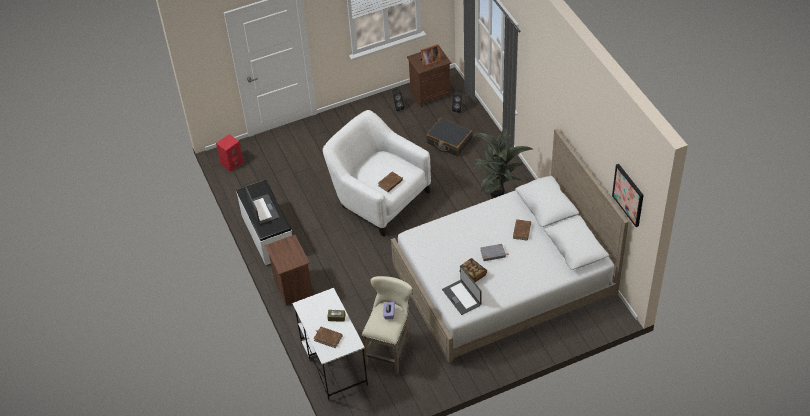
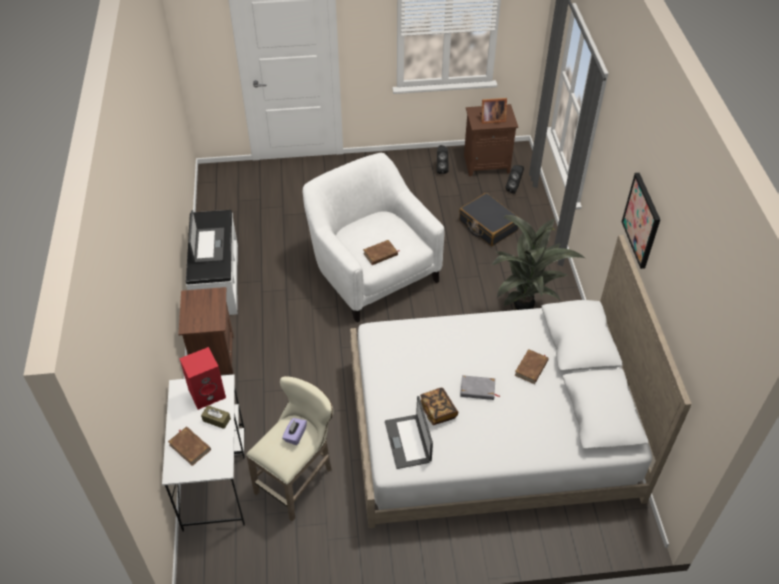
camera: 15 degrees right, 0 degrees up
red speaker [216,134,244,172] -> red speaker moved to [179,347,226,410]
picture [612,164,644,227] -> picture moved to [622,173,660,269]

